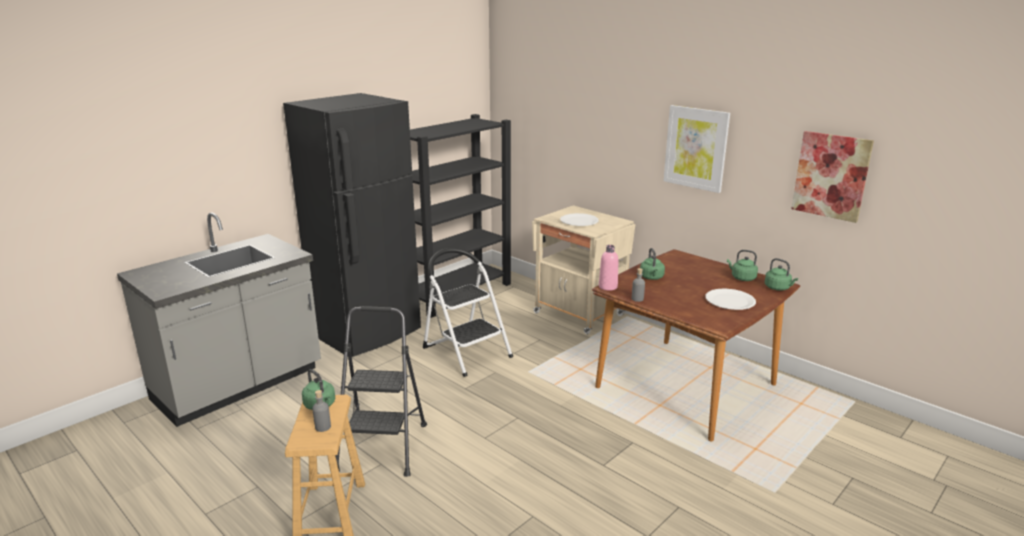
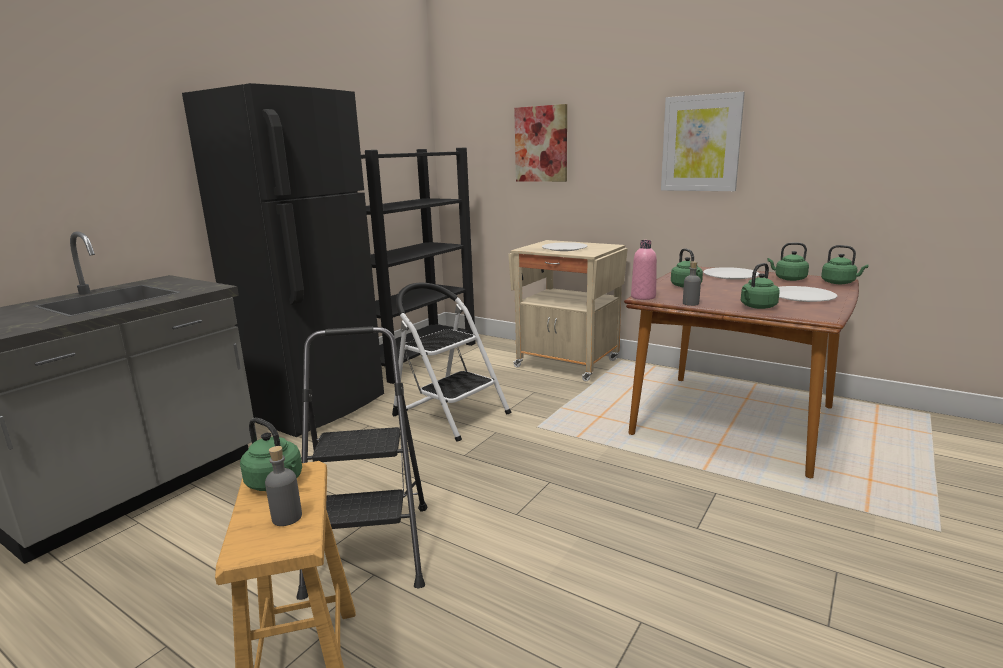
camera: 10 degrees left, 5 degrees down
picture [791,131,874,223] -> picture moved to [514,104,567,182]
none -> white plate [703,267,759,280]
none -> green kettle [741,263,780,309]

